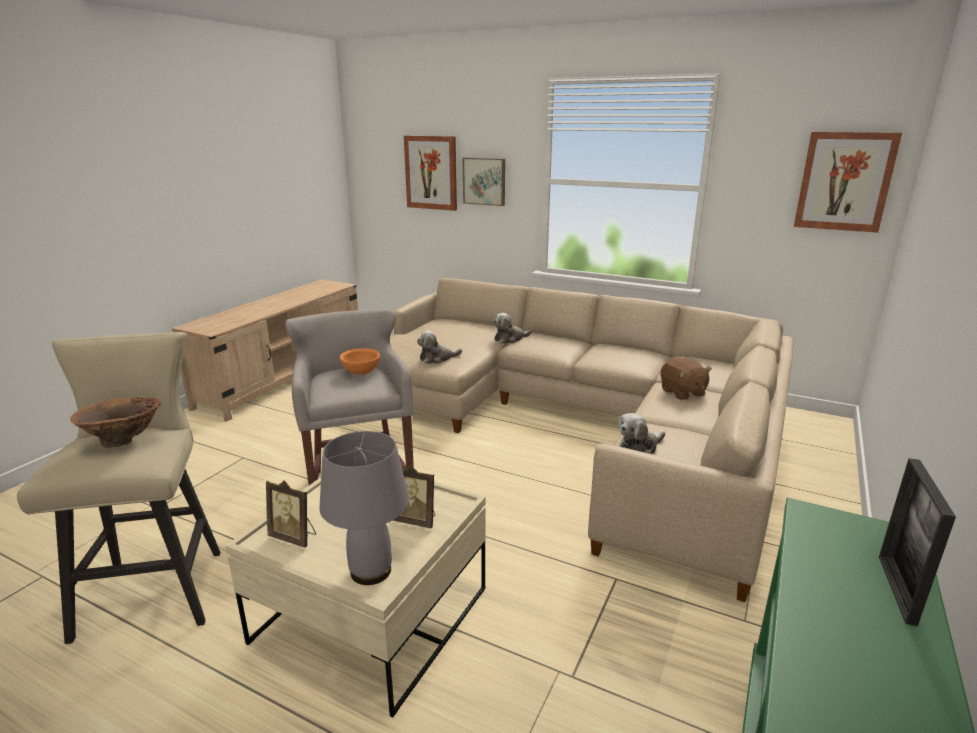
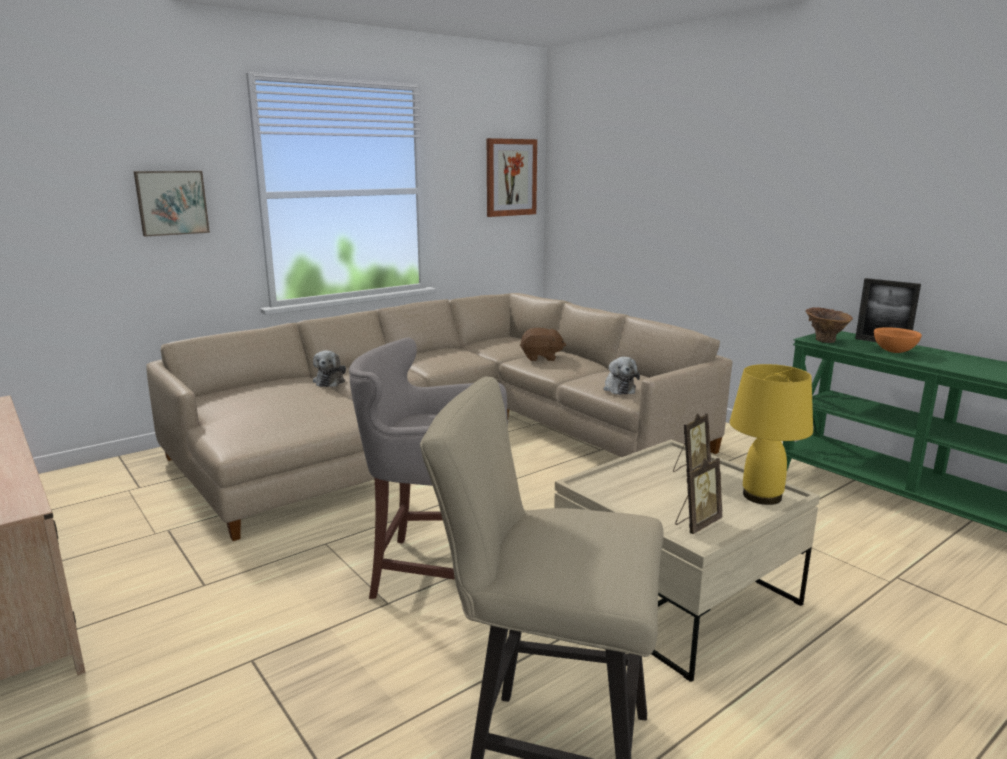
camera: 65 degrees left, 5 degrees down
brown vase [70,396,161,448] -> brown vase moved to [805,307,853,343]
grey table lamp [319,431,409,585] -> yellow table lamp [730,364,813,505]
orange bowl [340,348,380,375] -> orange bowl moved to [874,327,922,353]
picture [404,136,457,211] -> none
plush toy [417,330,462,364] -> none

